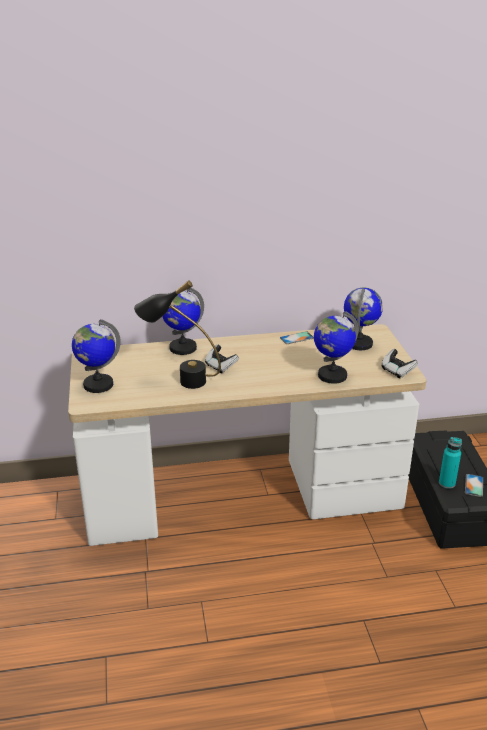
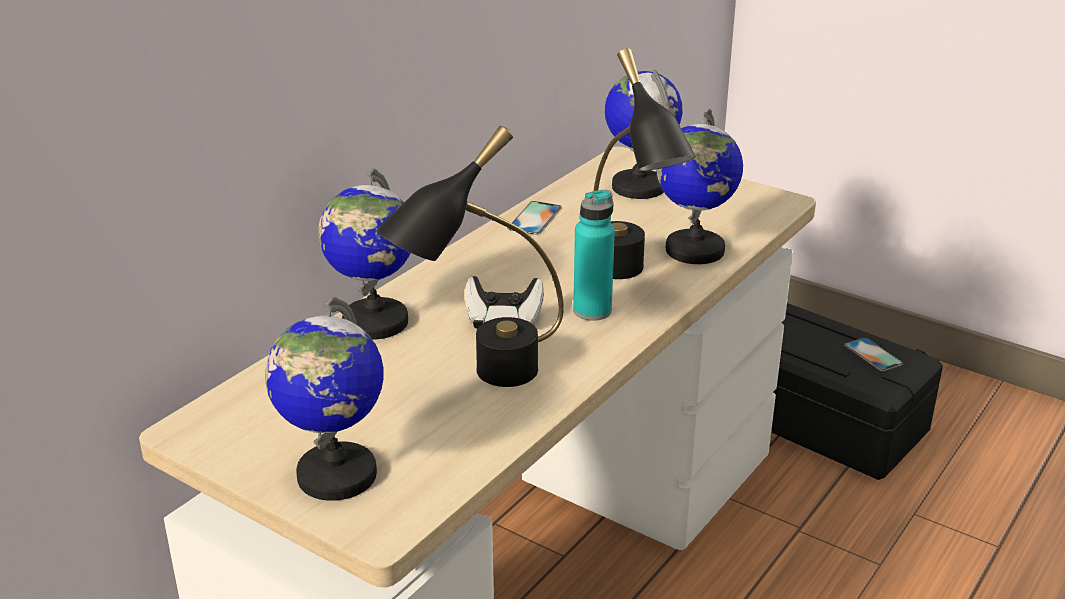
camera: 45 degrees left, 0 degrees up
game controller [381,349,418,379] -> none
turquoise bottle [439,437,462,489] -> turquoise bottle moved to [573,190,615,321]
none -> black table lamp [594,48,696,279]

